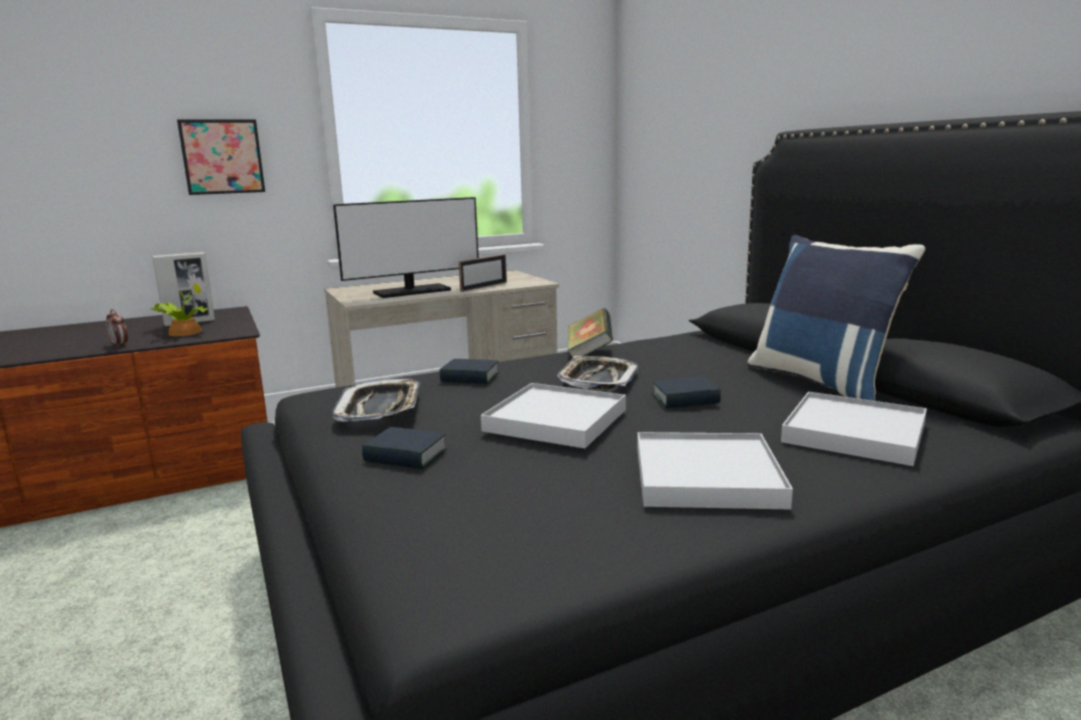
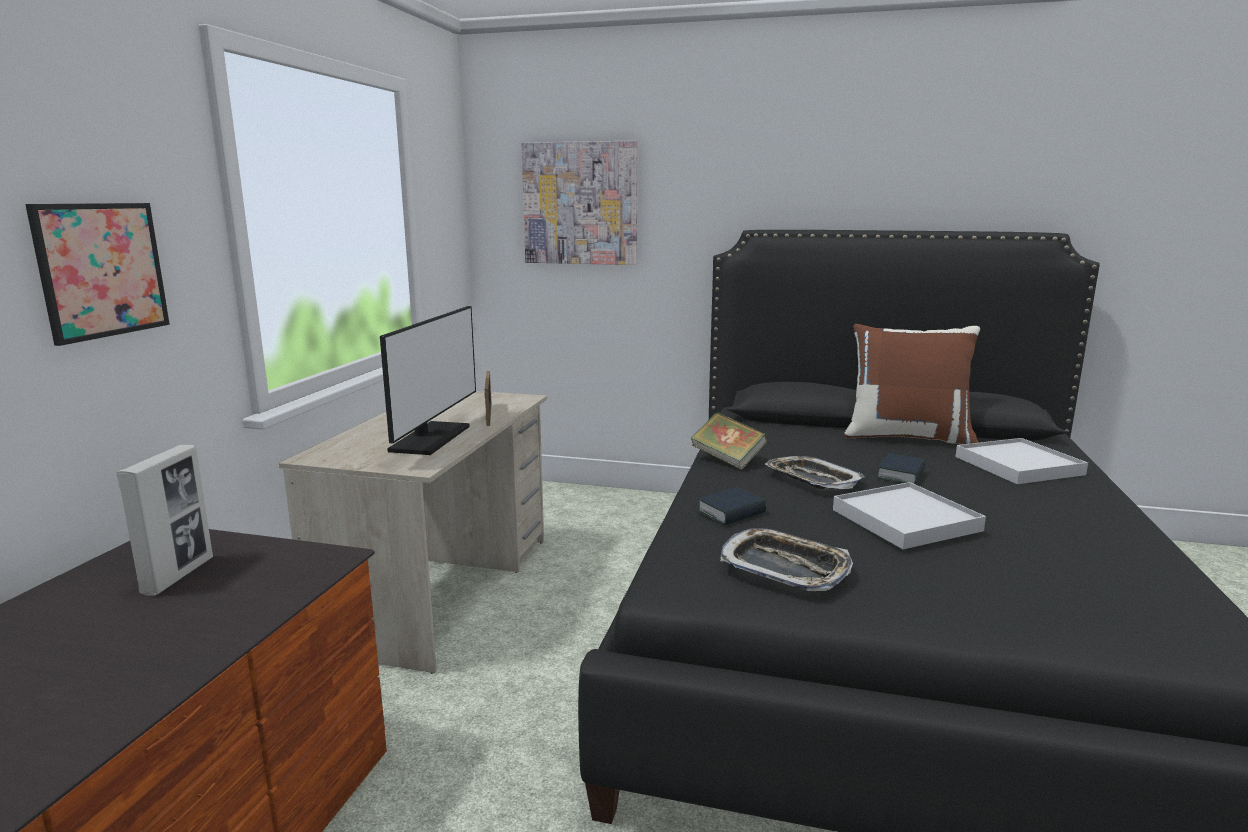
camera: 50 degrees left, 0 degrees up
alarm clock [106,309,128,347] -> none
potted plant [151,273,208,336] -> none
book [362,427,447,469] -> none
white tray [637,432,793,509] -> none
blue pillow [747,235,925,401] -> brown pillow [844,324,980,445]
none -> picture [521,140,637,265]

